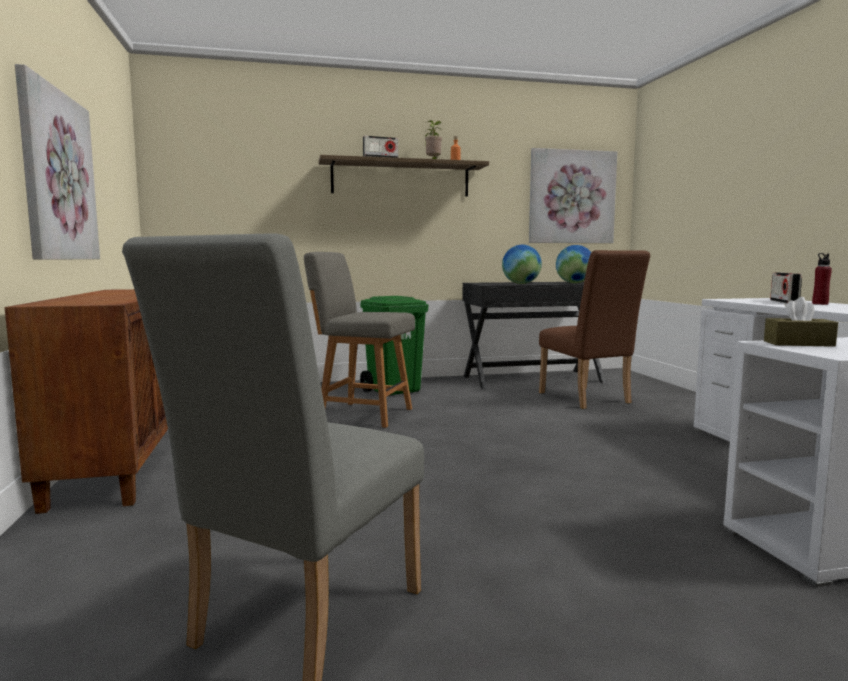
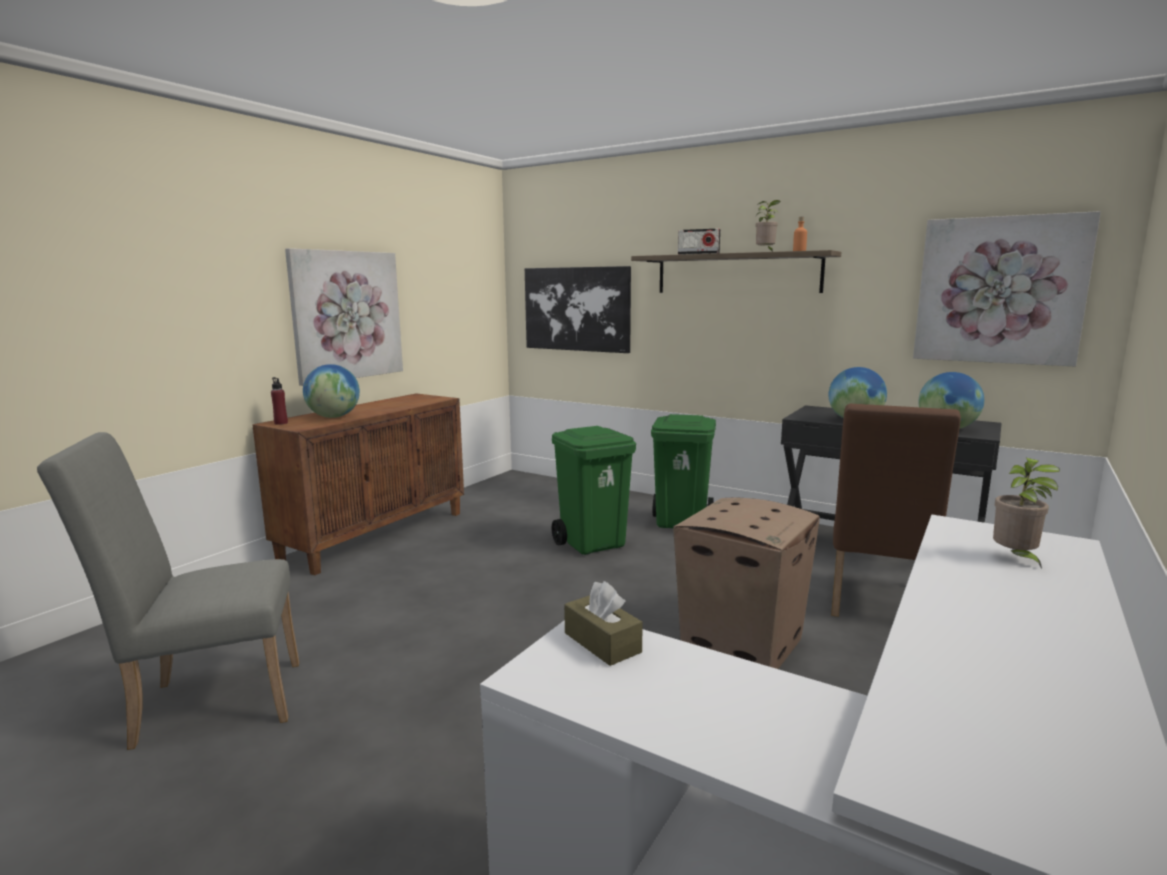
camera: 45 degrees right, 5 degrees up
grey chair [304,252,415,428] -> green trash can [552,426,636,555]
radio [770,272,802,303] -> potted plant [993,458,1060,569]
red bottle [812,253,832,305] -> red bottle moved to [271,377,288,425]
none -> globe [303,364,360,418]
none -> picture [525,266,631,353]
none -> cardboard box [673,498,820,669]

